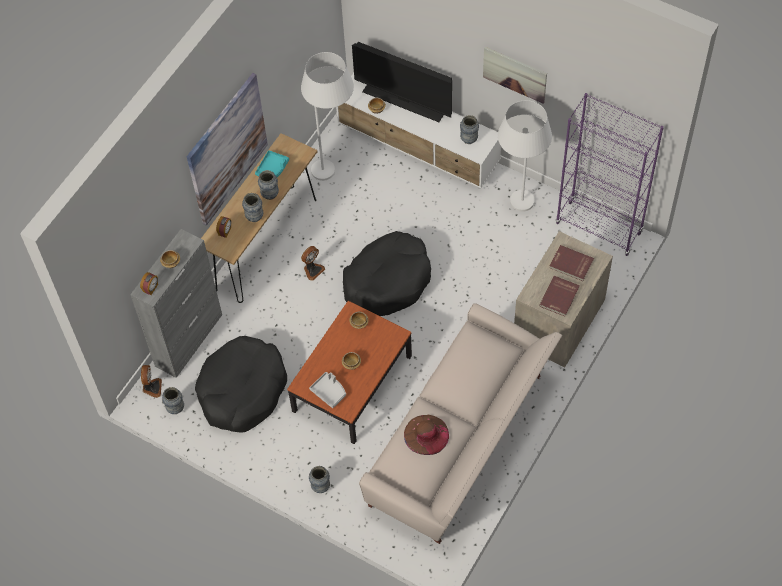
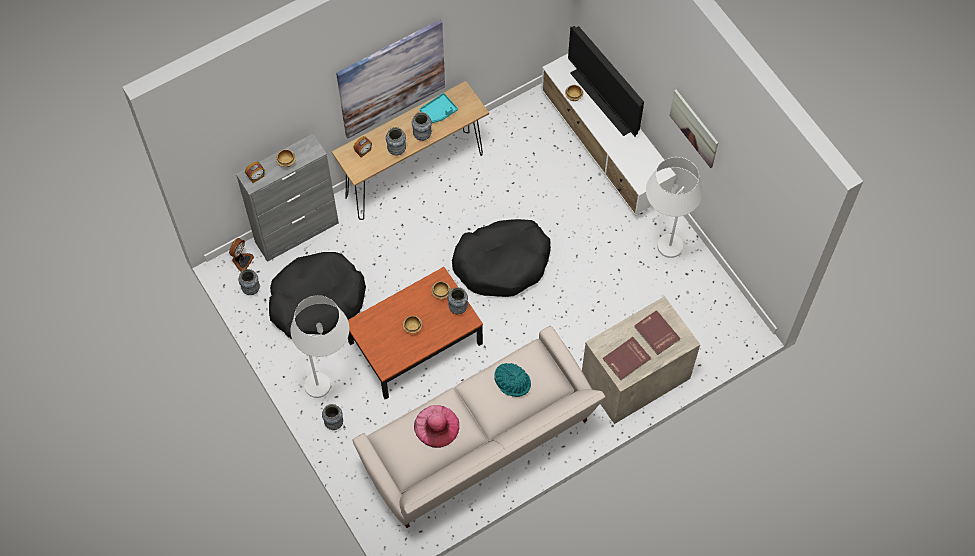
camera: 25 degrees right, 5 degrees up
white floor lamp [301,52,354,181] -> white floor lamp moved to [291,295,349,398]
fan [301,246,325,281] -> none
grey tray [309,372,346,408] -> none
brown hat [404,415,449,455] -> pink hat [414,405,459,448]
vase [460,115,479,144] -> vase moved to [448,287,468,314]
purple bookcase [556,93,664,256] -> none
none -> turquoise hat [494,363,531,397]

